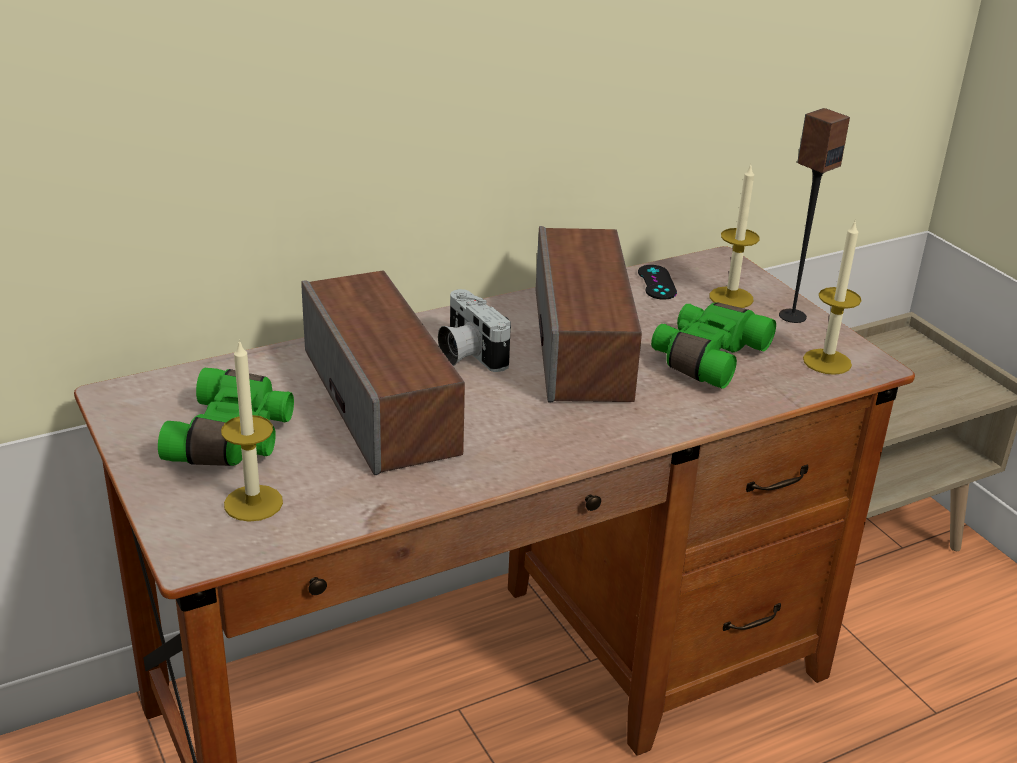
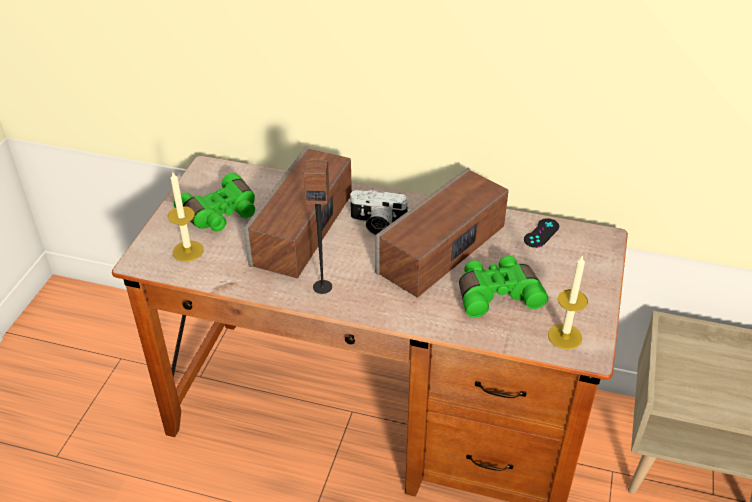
camera: 45 degrees right, 10 degrees up
camera [438,289,511,372] -> camera turned 90 degrees counterclockwise [348,190,410,235]
candle [710,165,760,308] -> none
speaker [779,108,850,323] -> speaker moved to [304,159,332,294]

